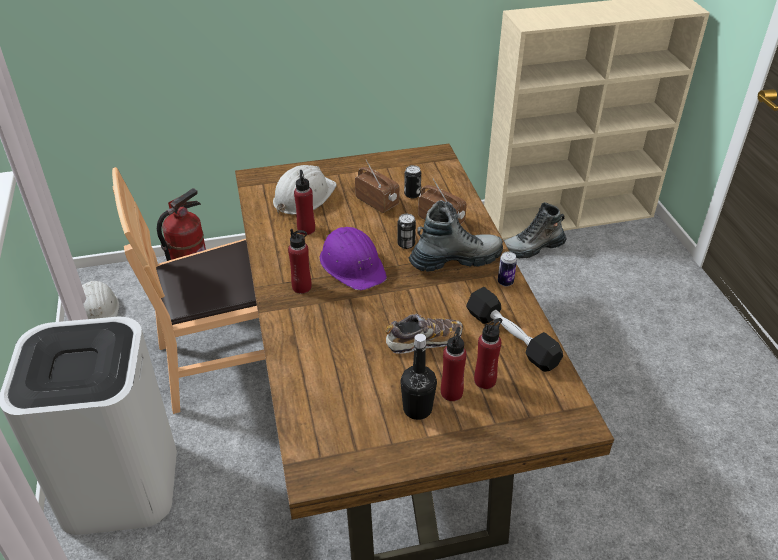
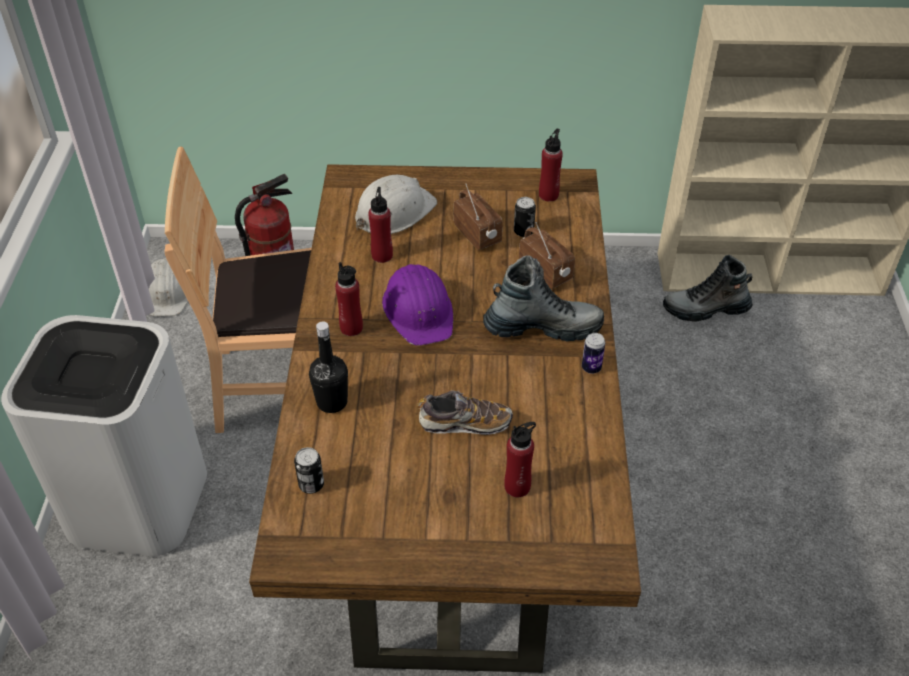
camera: 15 degrees right, 5 degrees up
can [397,214,416,249] -> can moved to [294,447,324,494]
black bottle [400,334,437,420] -> black bottle moved to [309,322,348,413]
red bottle [441,327,467,401] -> red bottle moved to [539,129,563,201]
black dumbbell [466,287,563,372] -> none

